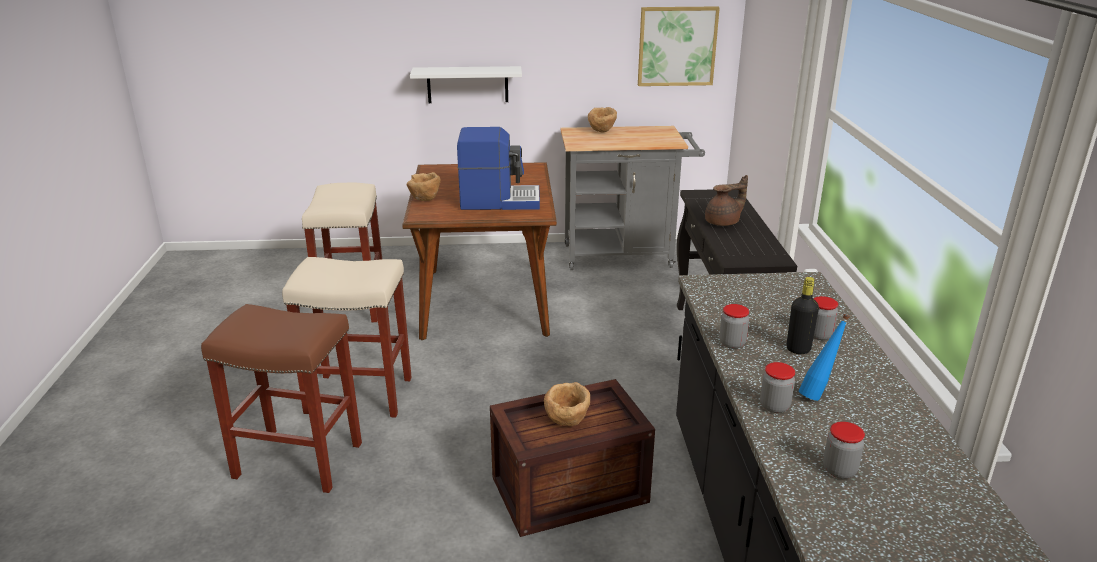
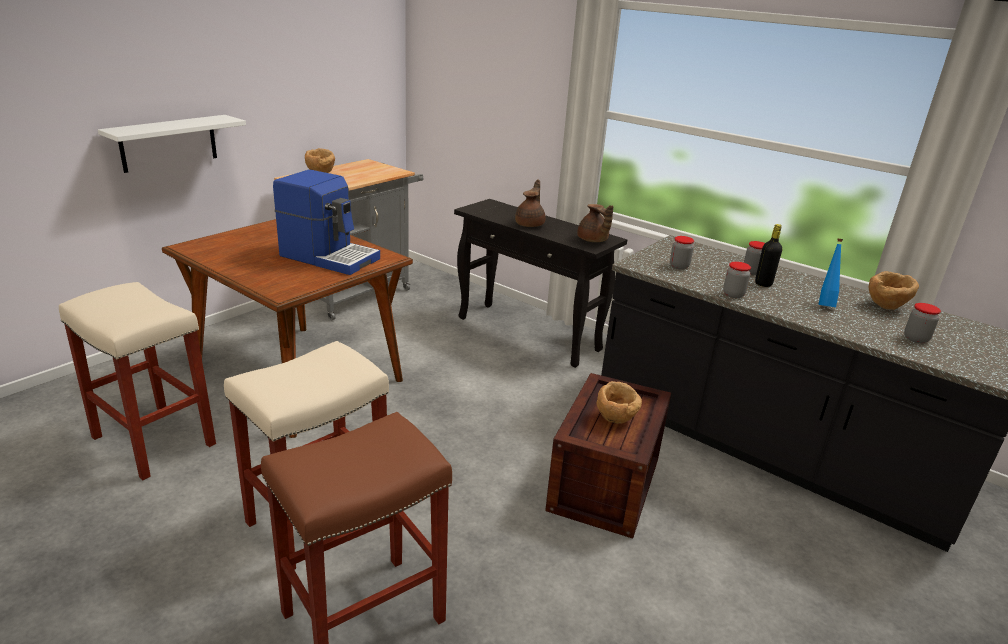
camera: 50 degrees left, 0 degrees up
brown bowl [407,172,441,201] -> brown bowl moved to [868,271,919,310]
coffee machine [457,127,540,210] -> coffee machine turned 75 degrees clockwise [273,170,380,275]
picture [638,7,720,86] -> none
jar [760,362,795,413] -> jar moved to [670,236,694,270]
none -> brown teapot [577,204,613,242]

